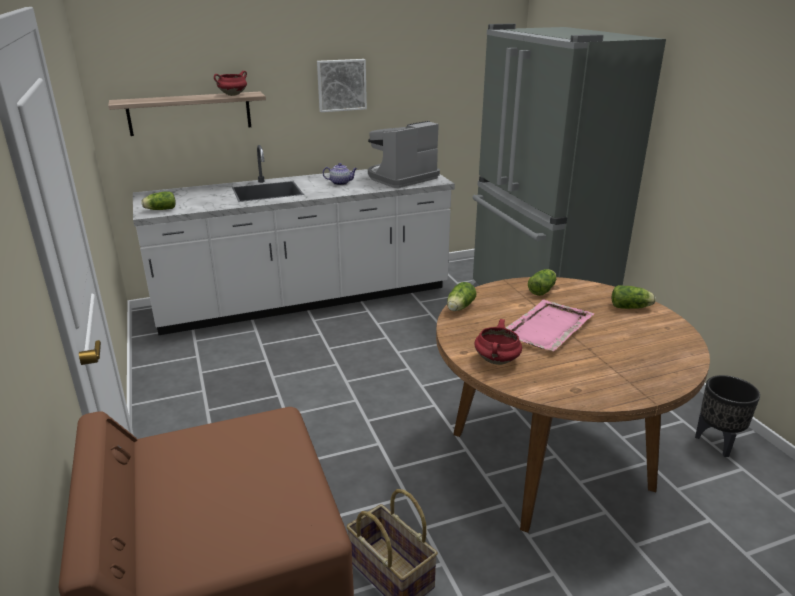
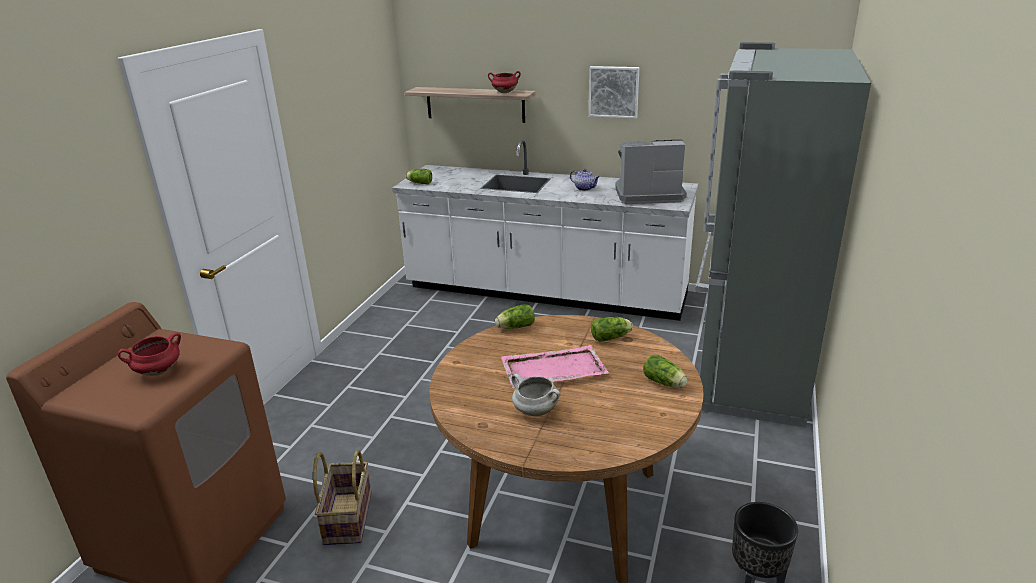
camera: 40 degrees right, 0 degrees up
red cooking pot [474,319,522,365] -> red cooking pot moved to [118,332,181,376]
none -> white cooking pot [512,374,561,416]

